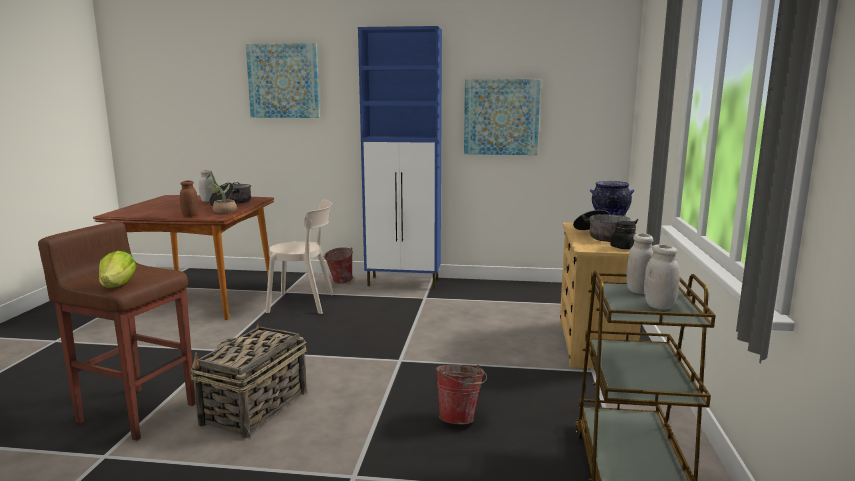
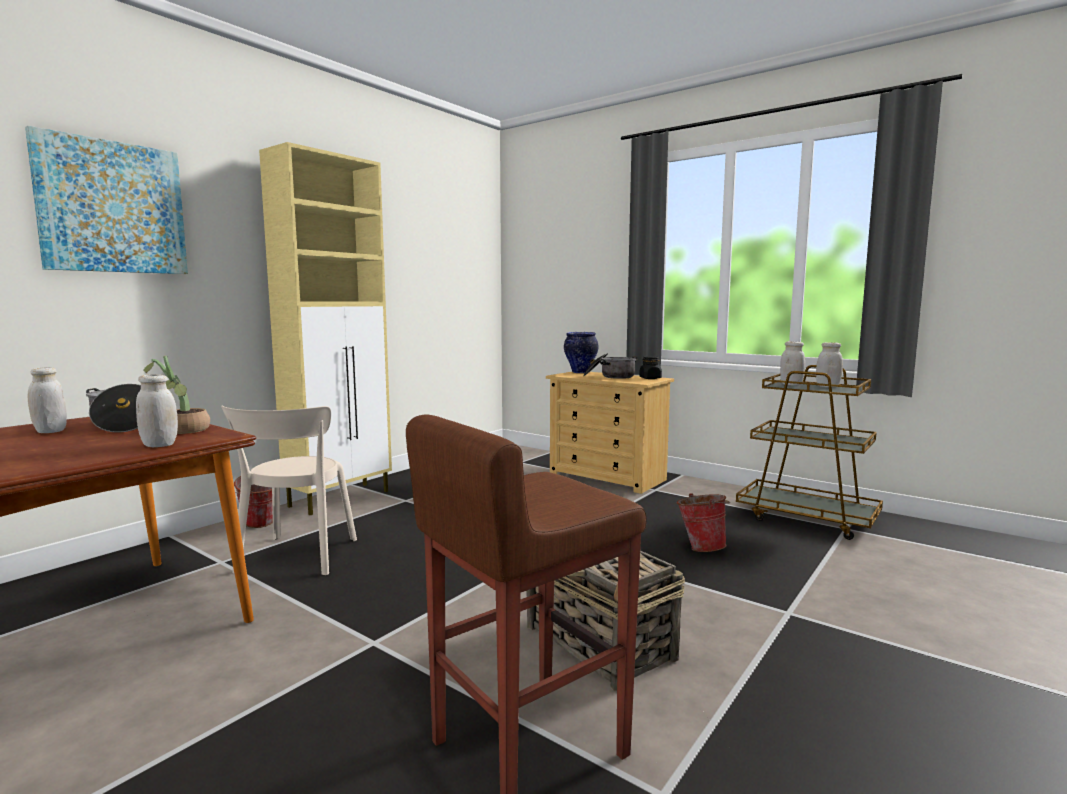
camera: 60 degrees left, 5 degrees down
lettuce [99,251,137,288] -> none
brown jar [180,181,198,217] -> white jar [136,374,178,447]
beige chair [266,199,334,314] -> beige chair turned 150 degrees clockwise [221,405,357,575]
blue cabinet [358,26,442,289] -> beige cabinet [259,142,392,515]
picture [464,79,541,155] -> none

